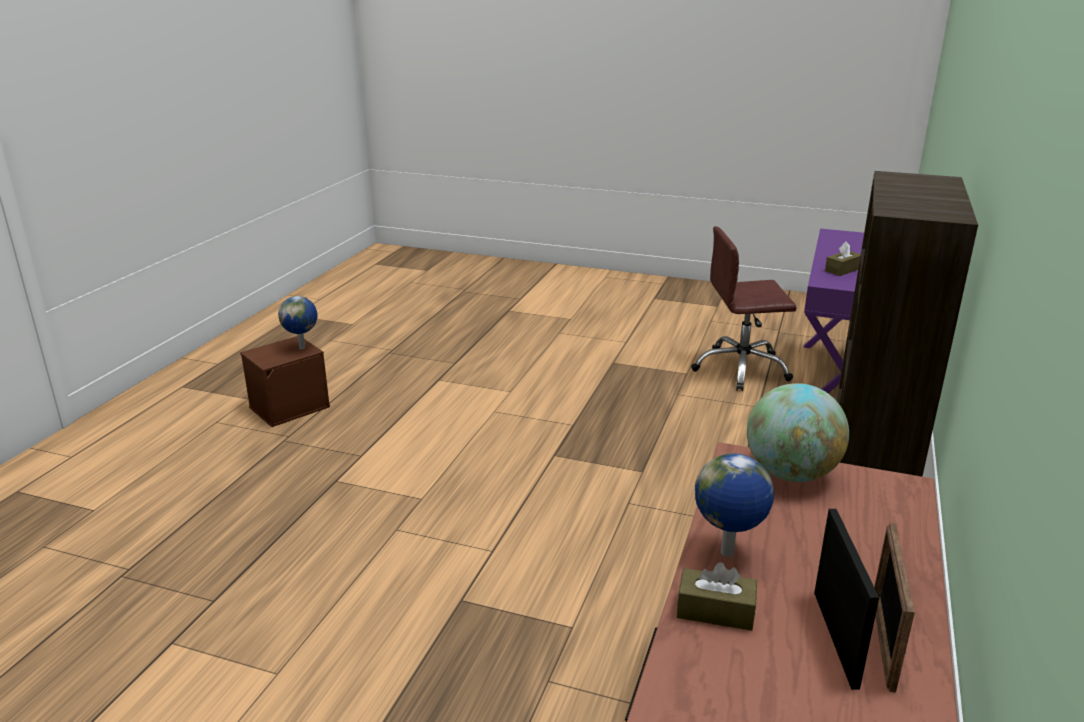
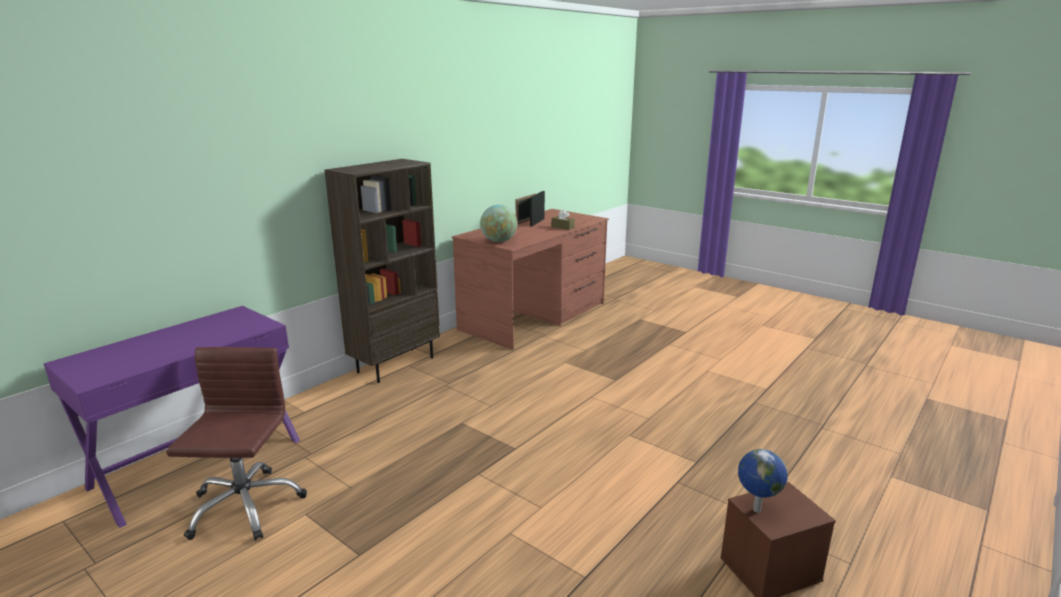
camera: 160 degrees left, 5 degrees down
brown office chair [691,226,797,391] -> brown office chair turned 105 degrees counterclockwise [166,347,307,541]
globe [695,453,774,557] -> none
brown tissue box [825,241,861,276] -> none

